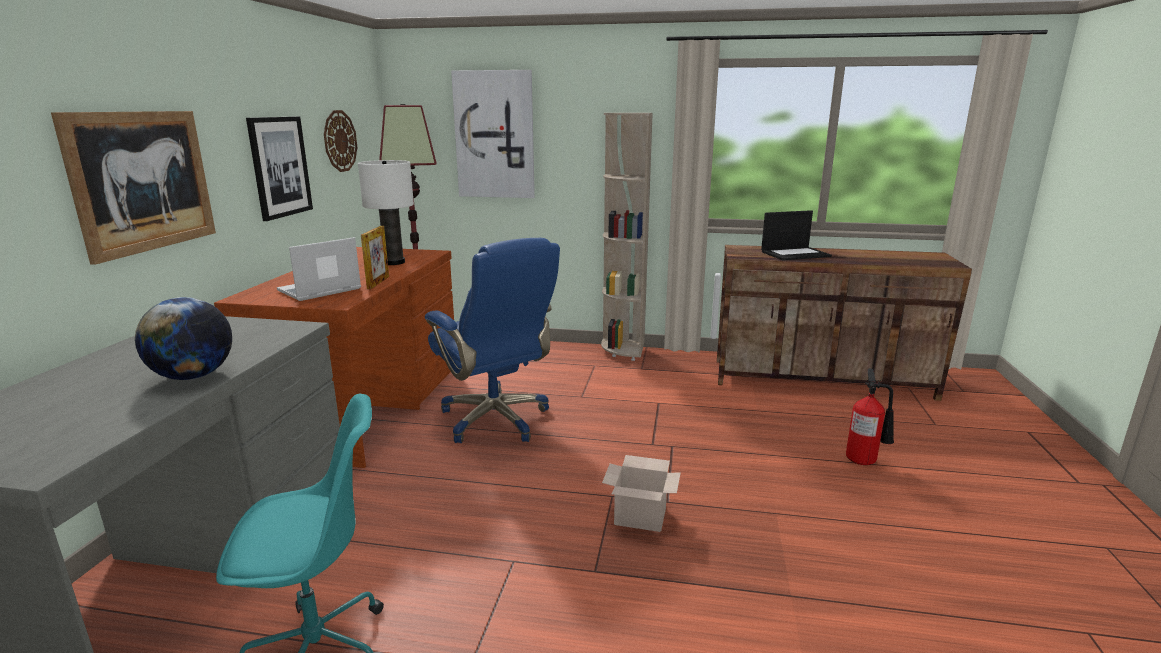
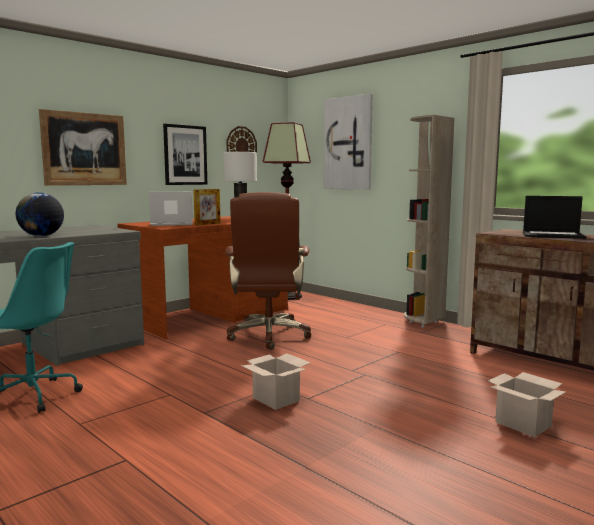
camera: 35 degrees right, 10 degrees down
blue office chair [425,238,560,443] -> brown office chair [225,192,311,350]
fire extinguisher [846,368,894,465] -> cardboard box [488,372,566,437]

